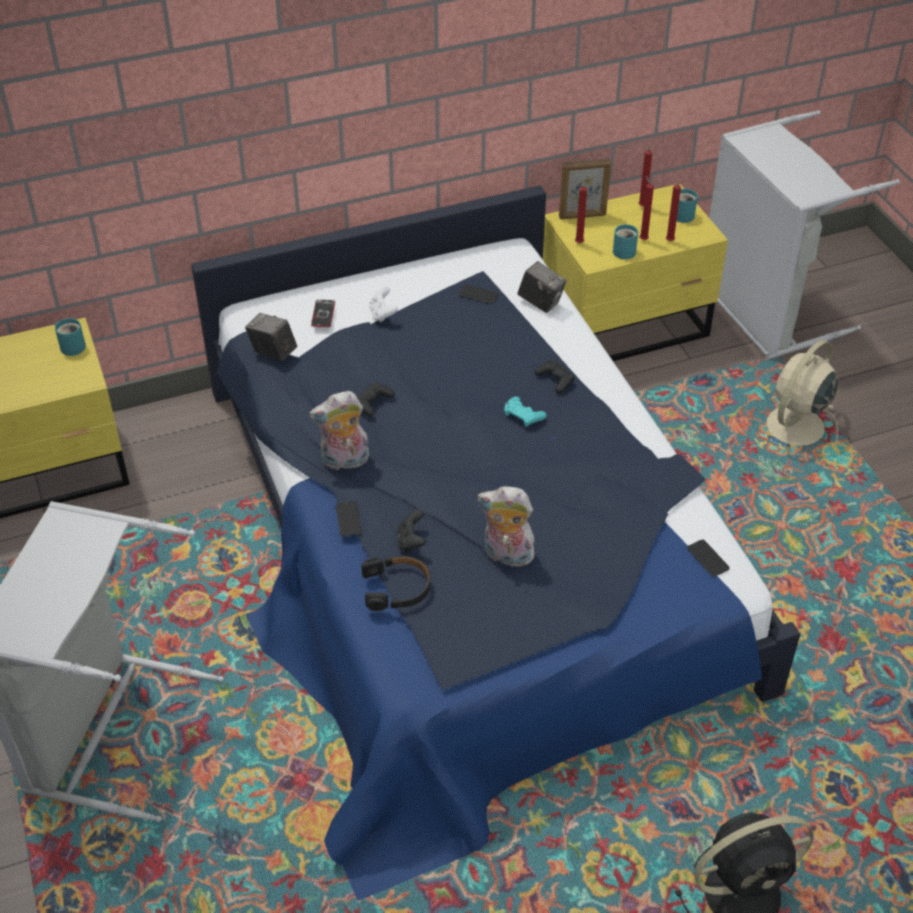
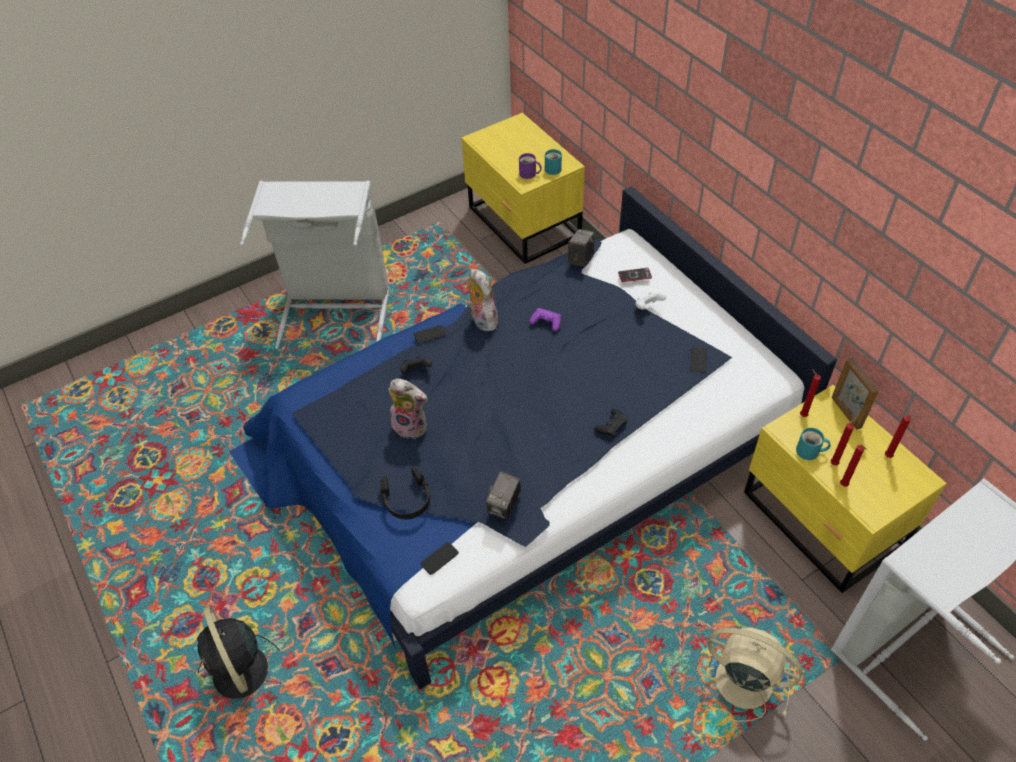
camera: 80 degrees right, 5 degrees up
black game controller [357,382,395,416] -> purple game controller [530,308,561,331]
black headphones [361,556,431,611] -> black headphones moved to [380,467,430,519]
plush toy [478,486,537,570] -> plush toy turned 105 degrees clockwise [389,379,428,439]
turquoise game controller [504,397,547,427] -> none
camera [517,261,567,313] -> camera moved to [486,471,521,519]
turquoise mug [677,189,698,223] -> none
none -> purple mug [519,153,542,179]

